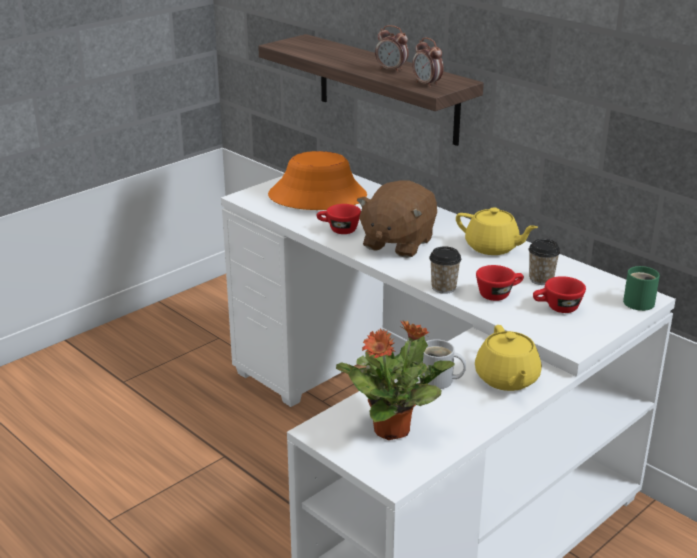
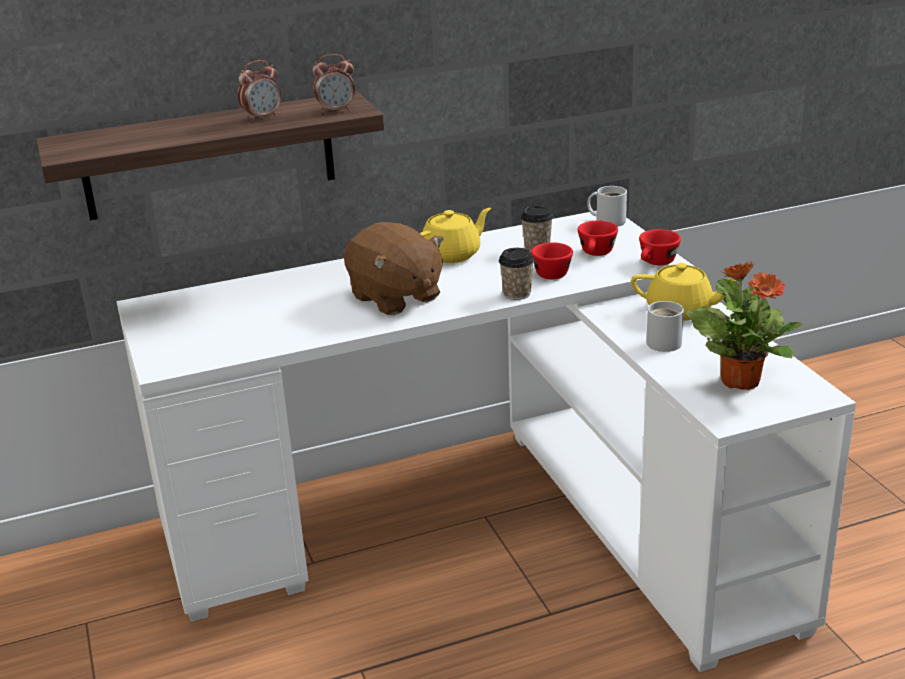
camera: 65 degrees left, 0 degrees up
orange hat [268,151,367,210] -> none
red cup [317,204,361,234] -> red cup moved to [639,229,681,265]
green mug [623,266,660,311] -> white mug [587,186,627,227]

